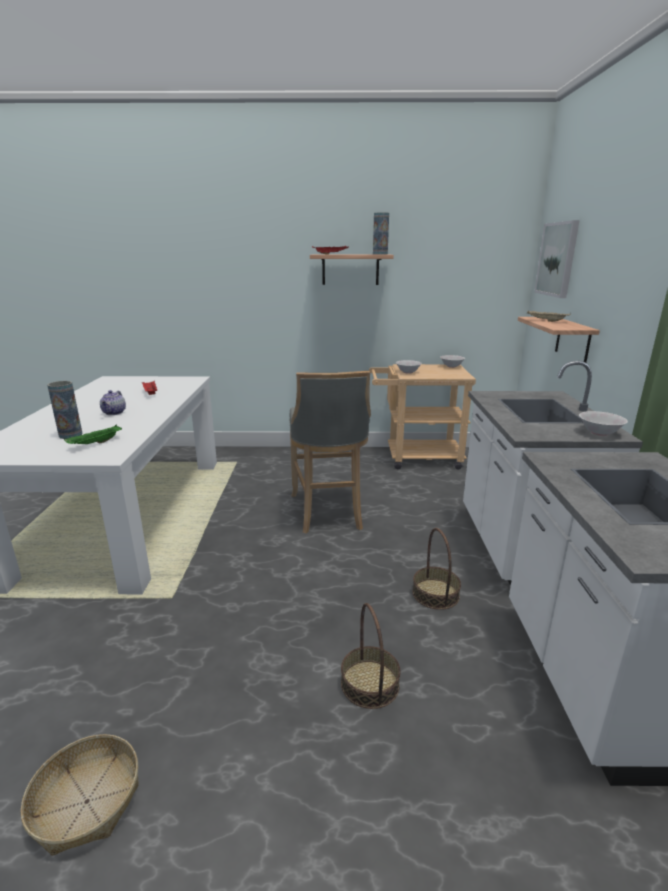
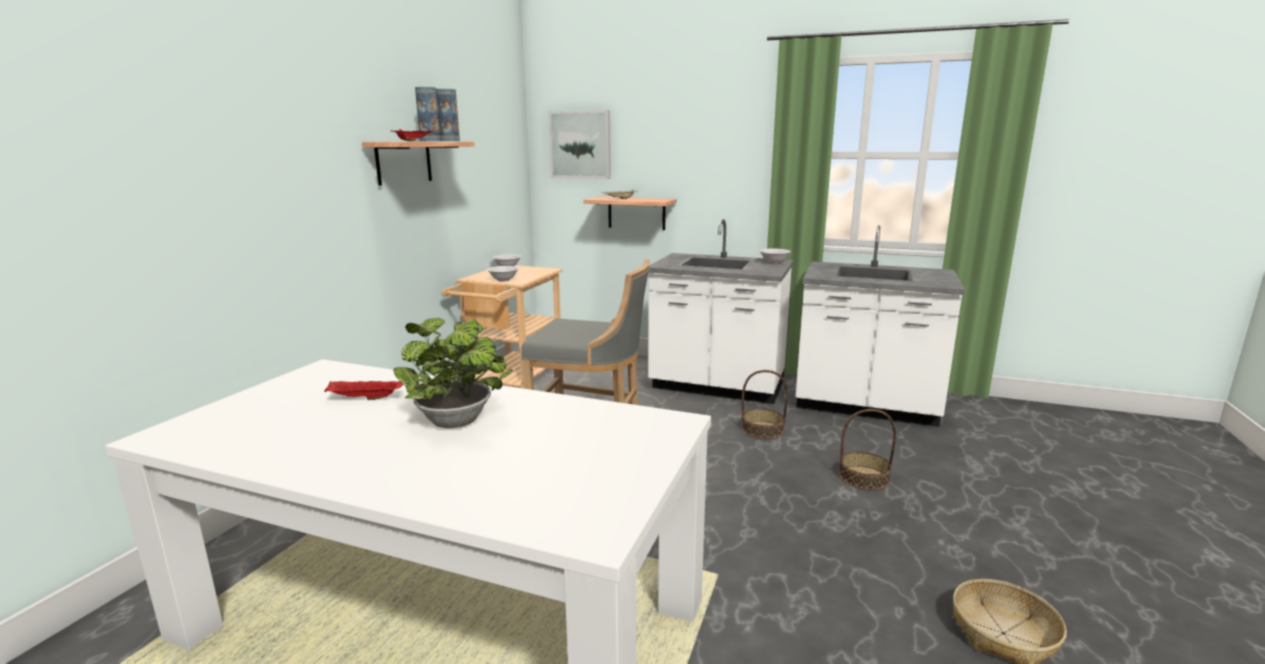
camera: 70 degrees left, 5 degrees down
vase [47,381,83,439] -> vase moved to [415,87,441,141]
green tray [64,425,122,444] -> none
teapot [100,390,126,415] -> potted plant [393,318,513,428]

